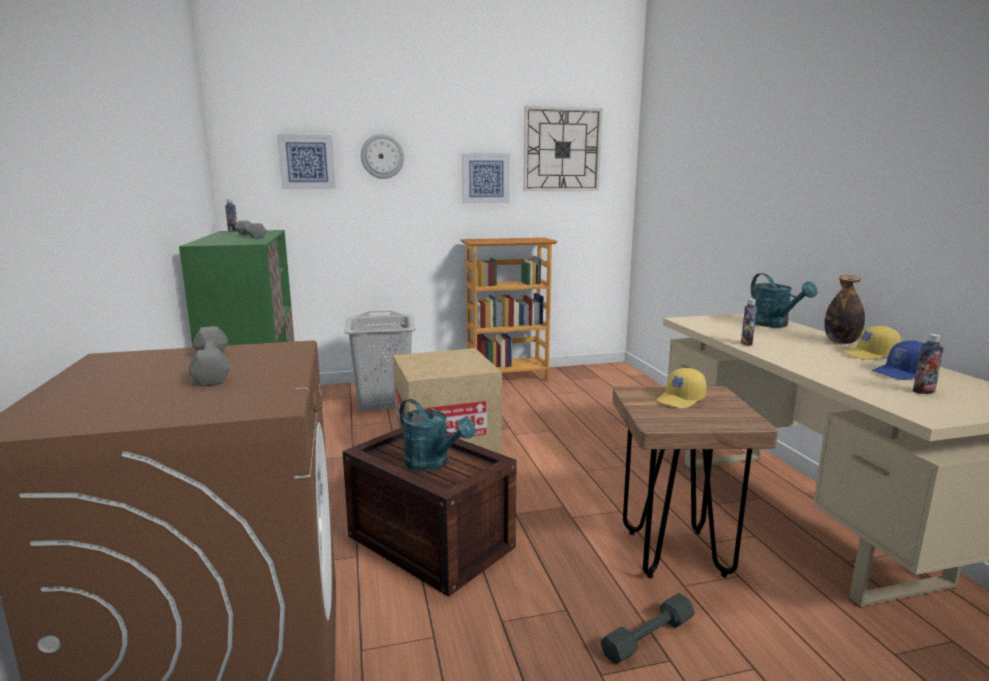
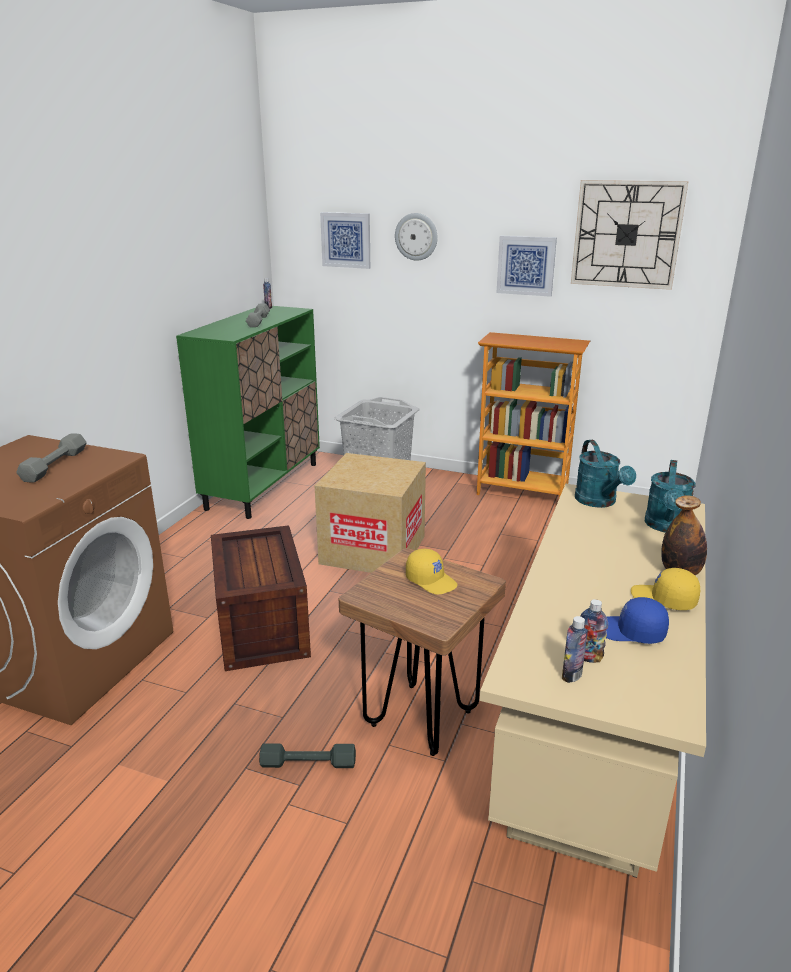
camera: 35 degrees right, 10 degrees up
turquoise watering can [399,399,475,472] -> turquoise watering can moved to [575,440,636,508]
yellow cap [656,368,707,408] -> yellow cap turned 135 degrees counterclockwise [406,549,457,595]
bottle [741,299,757,346] -> bottle moved to [562,616,588,683]

